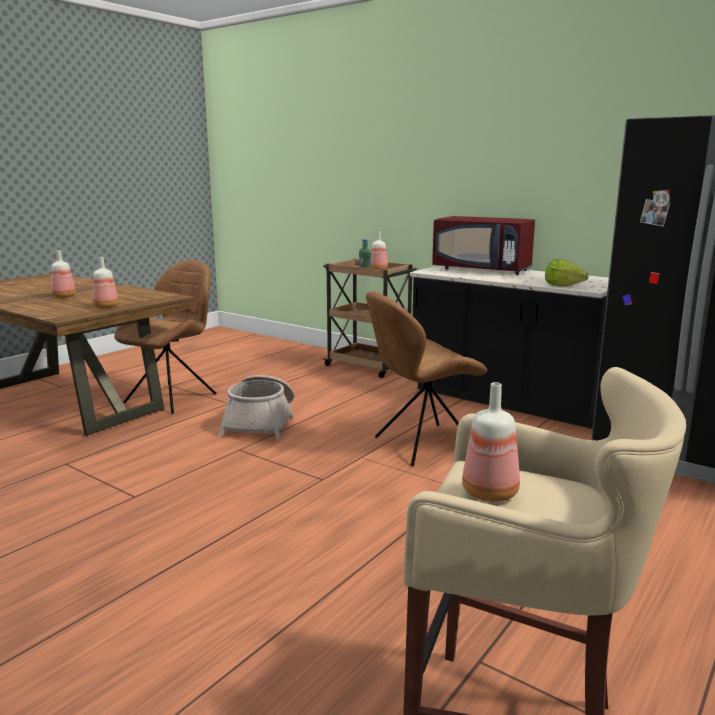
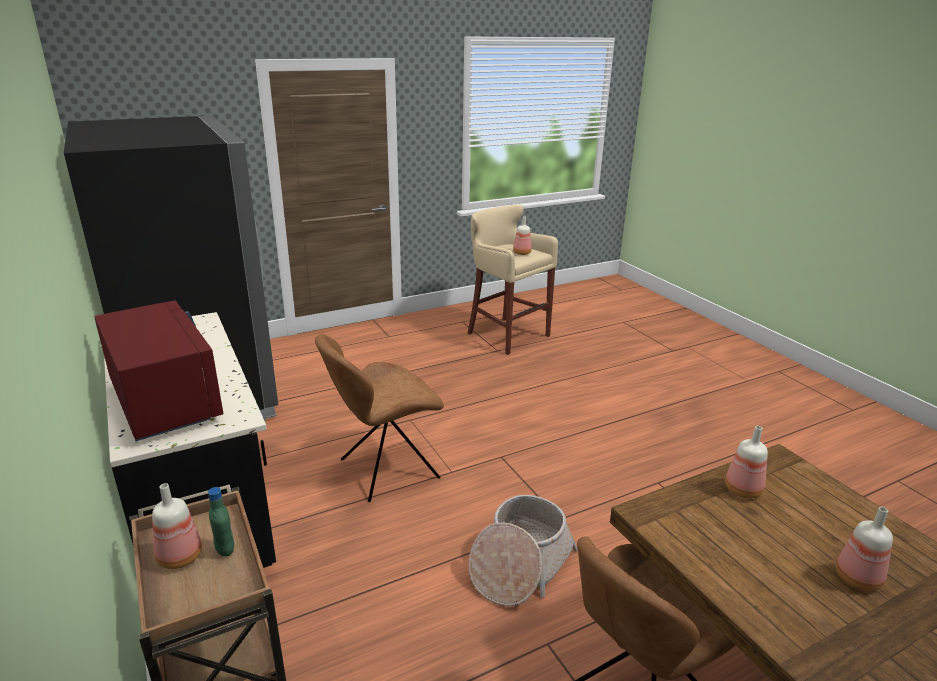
camera: 155 degrees left, 10 degrees up
brown chair [366,291,487,466] -> brown chair turned 150 degrees clockwise [315,334,444,502]
lettuce [545,259,589,287] -> none

